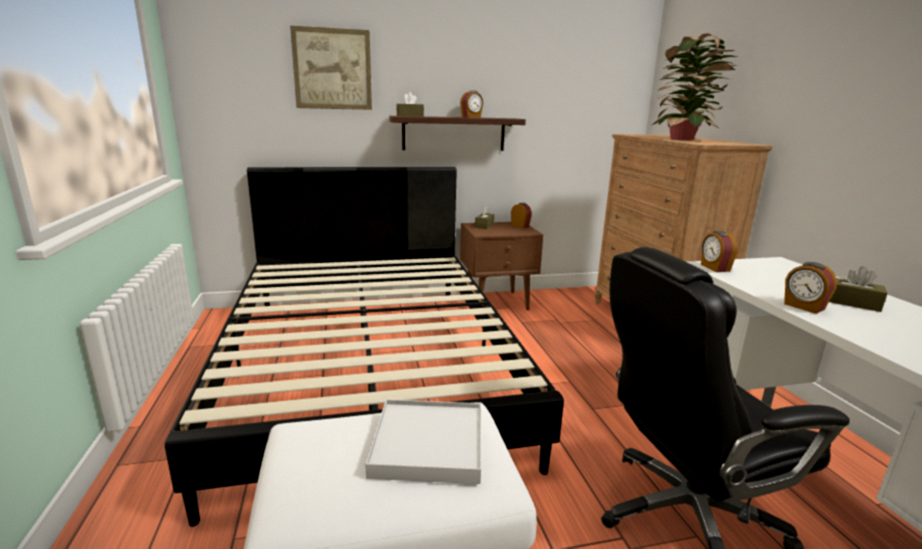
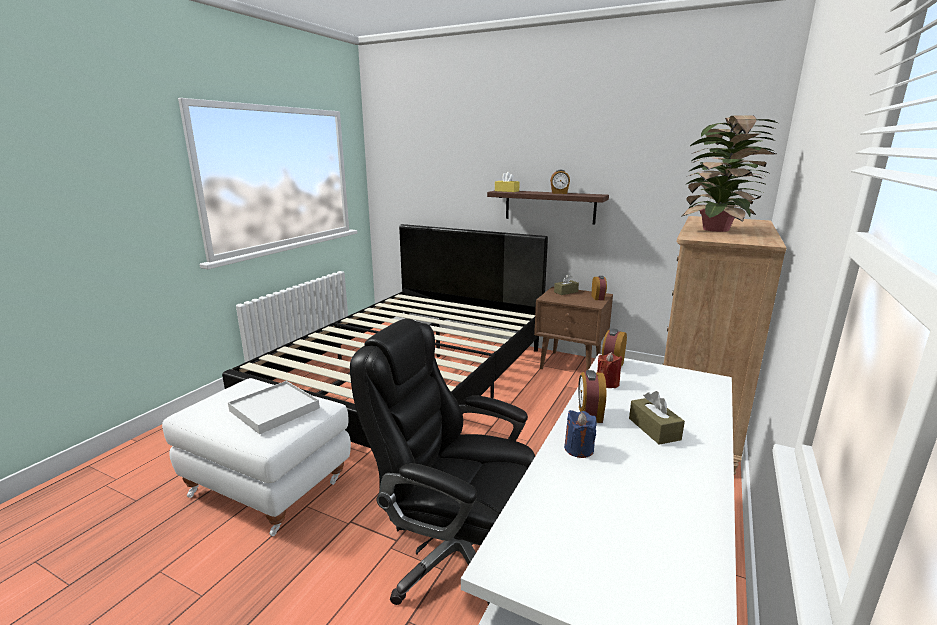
camera: 40 degrees right, 0 degrees up
picture [290,26,372,110] -> none
brown tissue box [396,92,424,117] -> yellow tissue box [495,172,520,192]
none -> blue candle [564,410,597,458]
none -> red candle [597,352,622,388]

